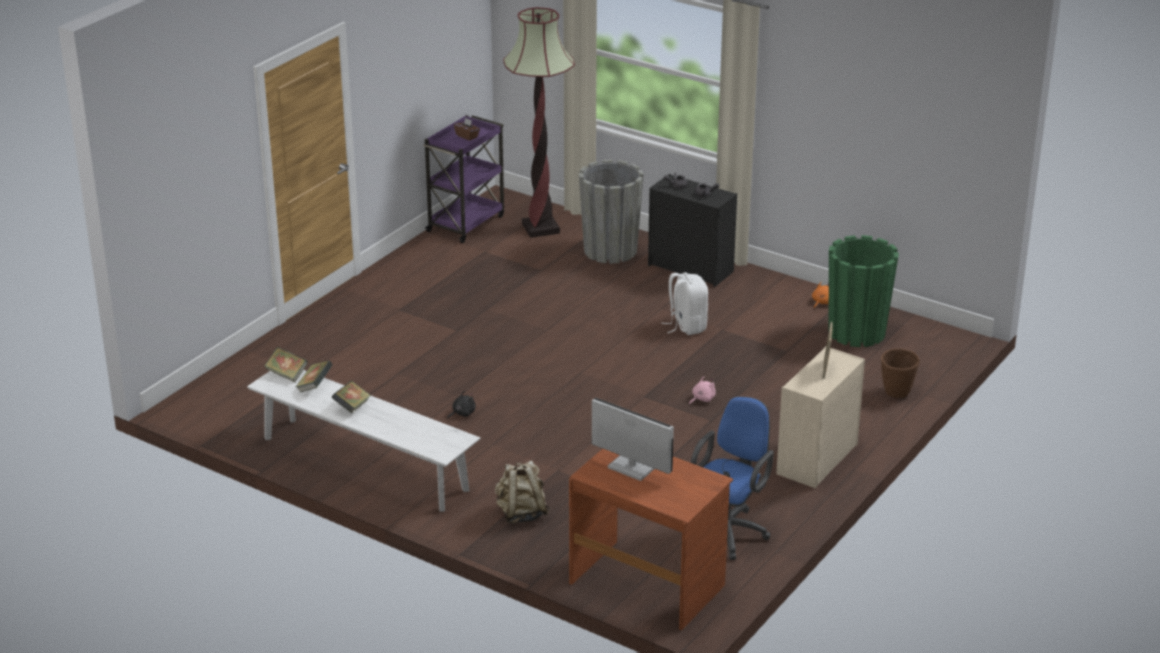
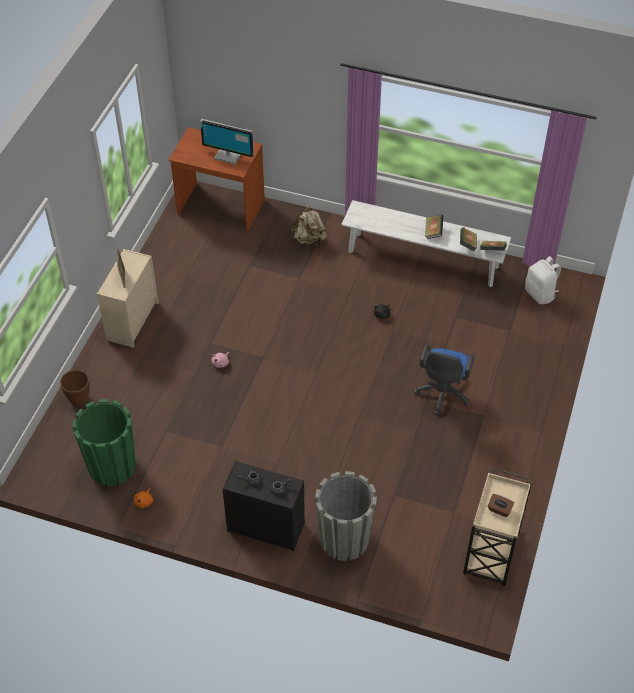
camera: 165 degrees right, 20 degrees up
purple cart [423,115,504,243] -> beige cart [463,468,532,586]
floor lamp [503,7,575,238] -> none
white backpack [661,272,708,335] -> white backpack moved to [525,256,561,304]
blue office chair [691,397,774,560] -> blue office chair moved to [414,344,474,415]

